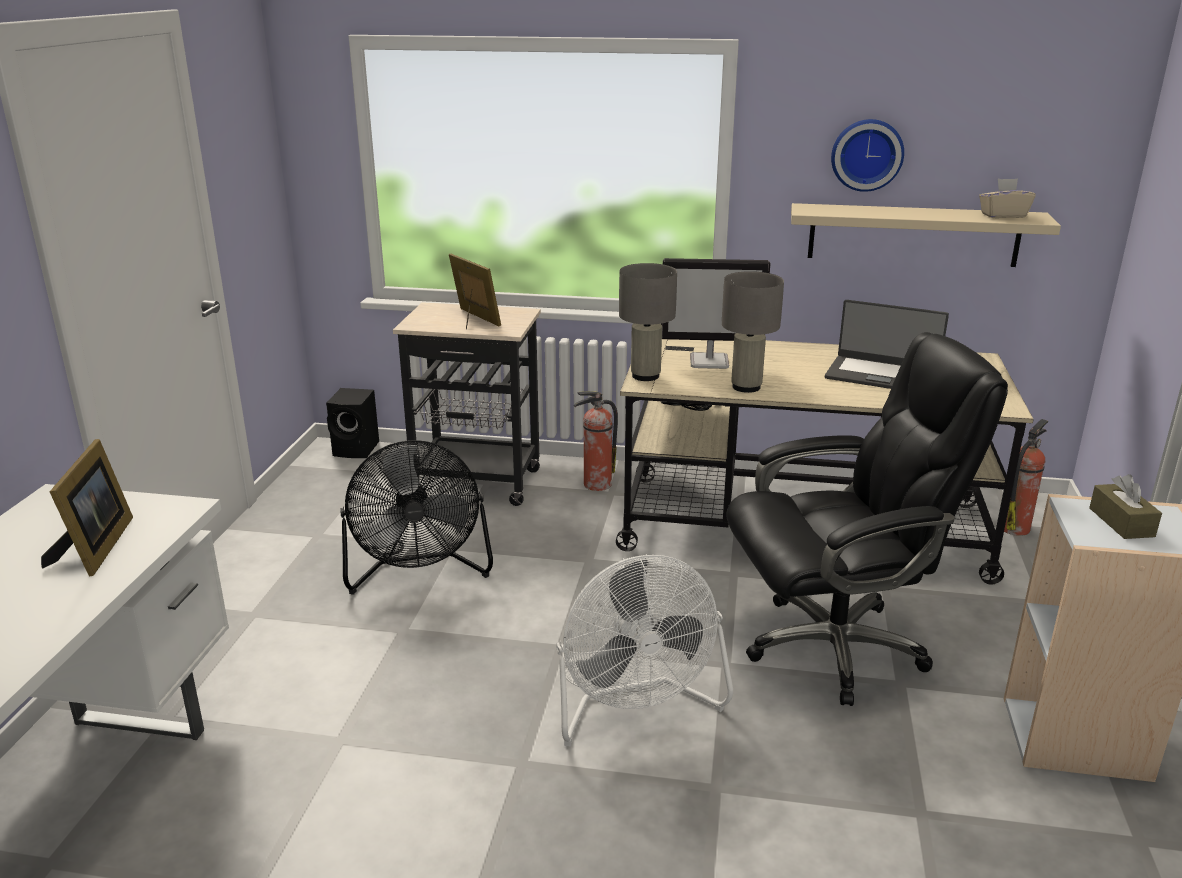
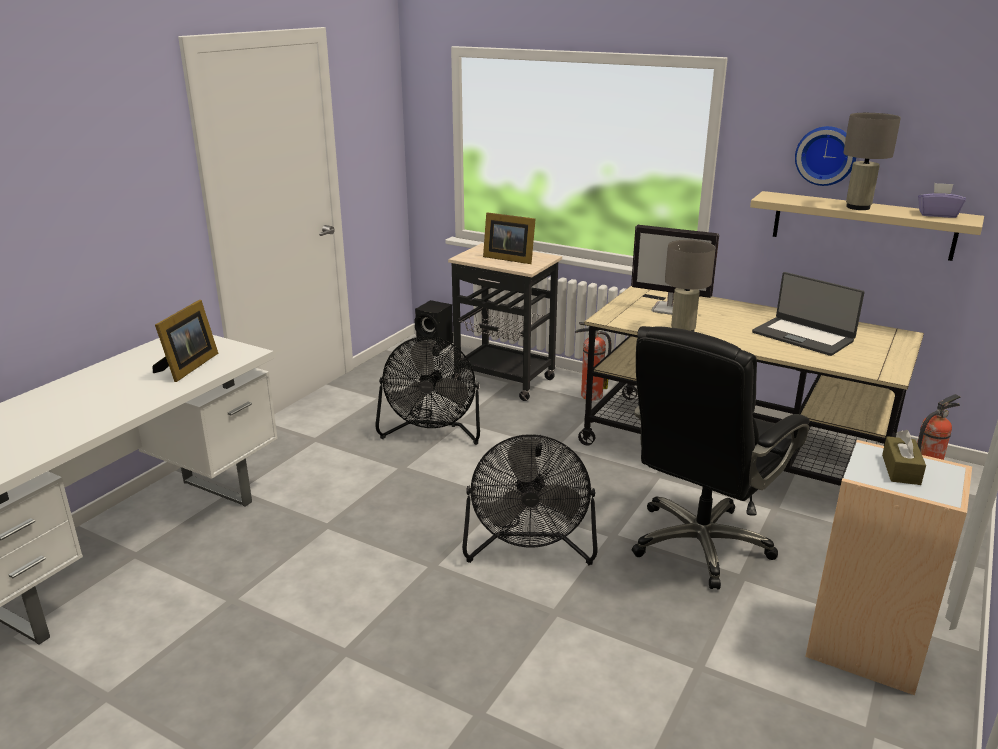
camera: 20 degrees right, 0 degrees up
picture frame [449,254,501,329] -> picture frame turned 135 degrees clockwise [483,212,535,264]
white fan [556,554,733,746] -> black fan [462,434,598,565]
grey table lamp [619,263,677,381] -> grey table lamp moved to [843,113,901,210]
black office chair [727,332,1008,706] -> black office chair turned 120 degrees clockwise [632,326,810,589]
beige tissue box [979,178,1036,218] -> purple tissue box [918,183,966,218]

